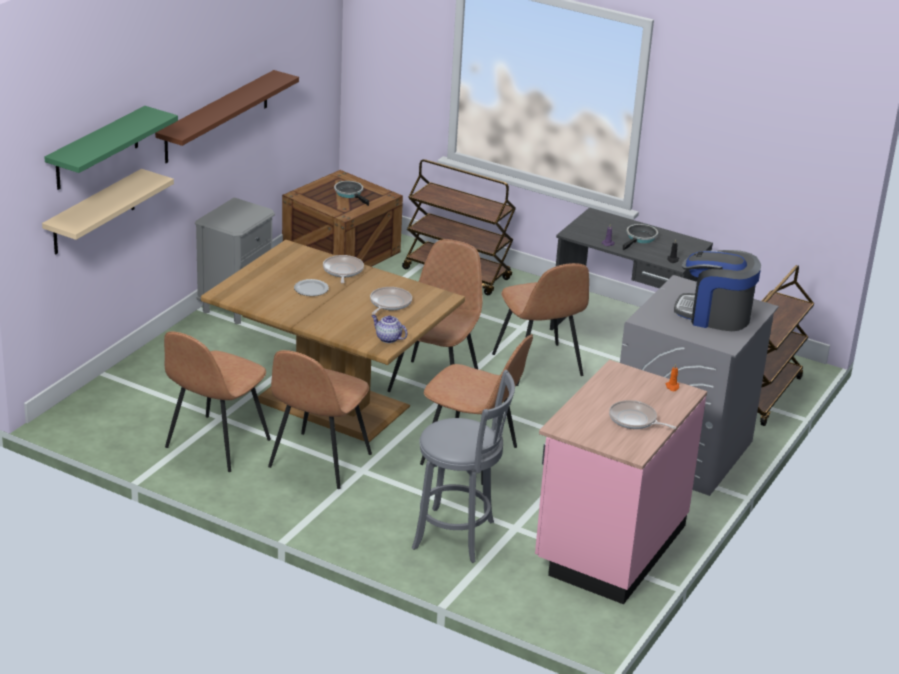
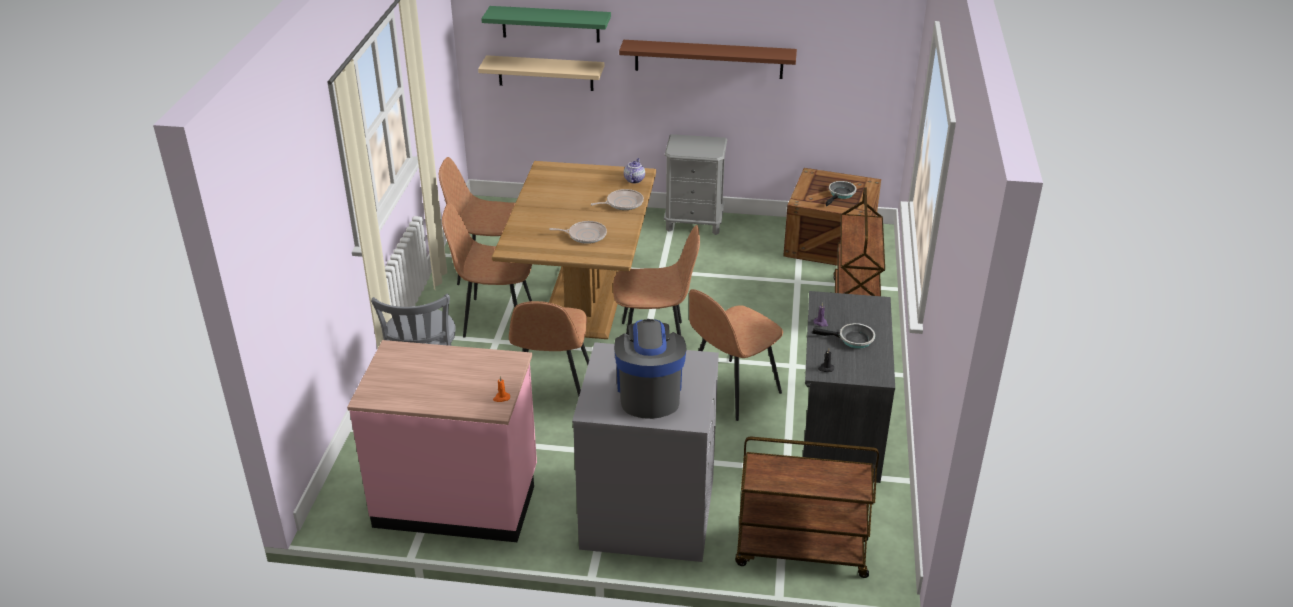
camera: 70 degrees right, 5 degrees up
plate [294,279,329,296] -> none
teapot [372,315,408,343] -> teapot moved to [624,158,645,183]
frying pan [609,400,676,429] -> none

